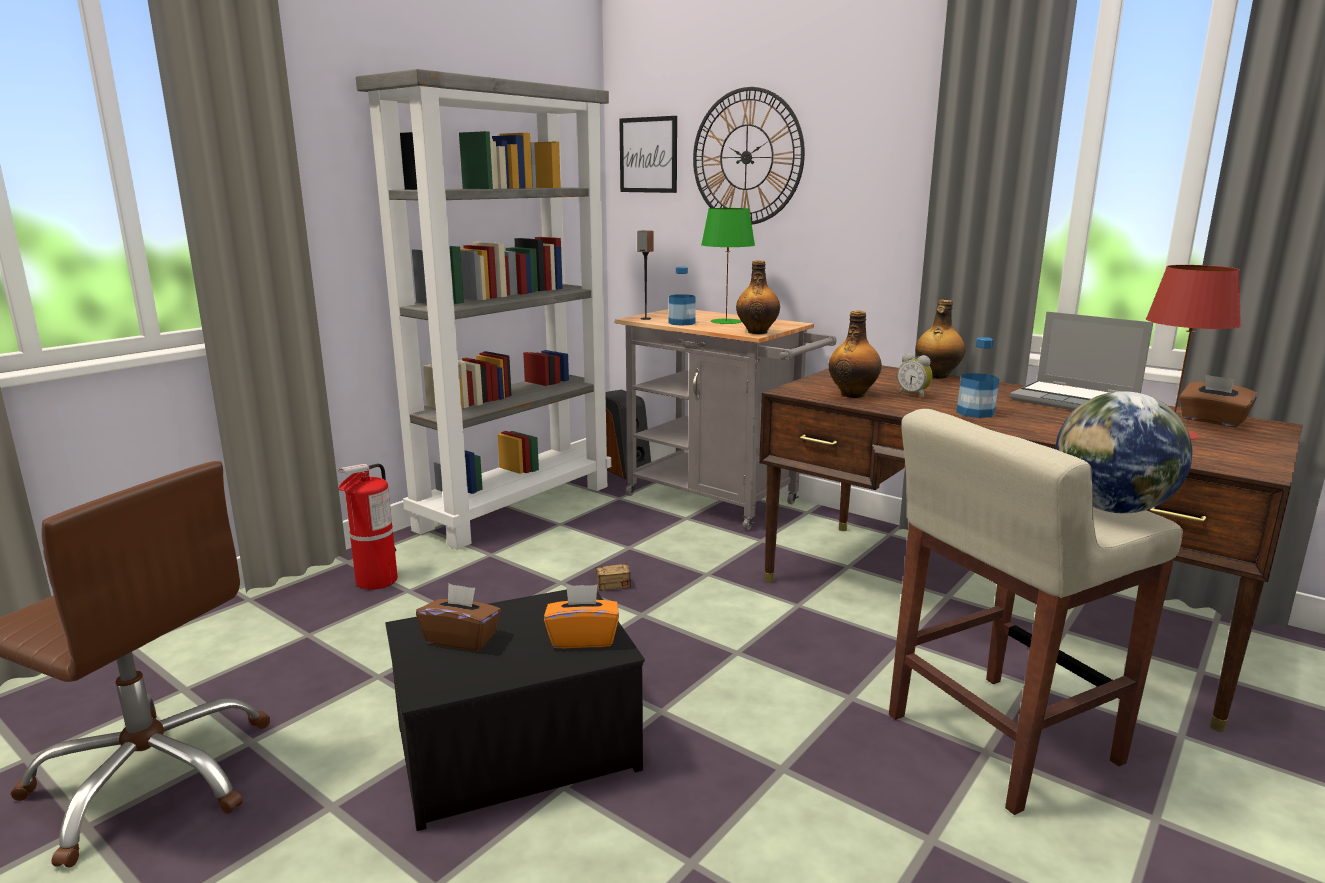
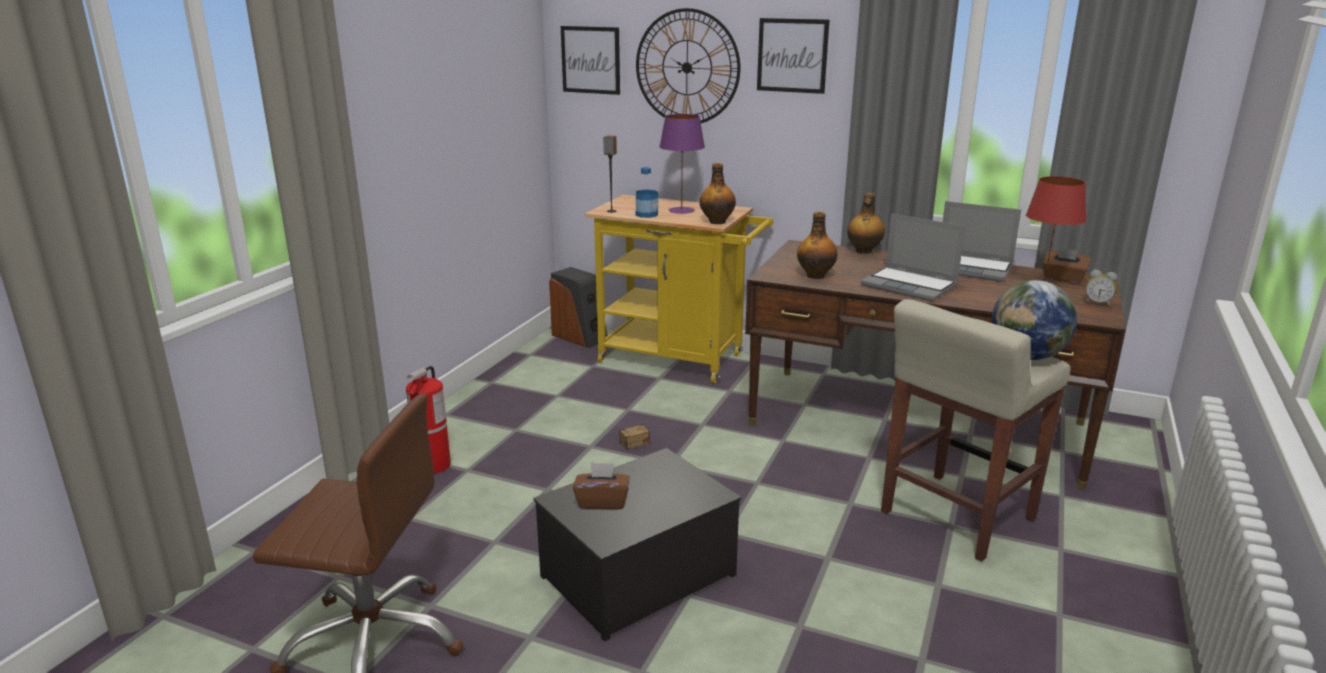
camera: 15 degrees left, 5 degrees up
grey bookcase [356,69,611,549] -> none
orange tissue box [544,585,619,649] -> none
grey cart [615,309,837,530] -> yellow cart [585,195,773,383]
green table lamp [701,208,755,324] -> purple table lamp [659,114,705,214]
alarm clock [897,353,932,398] -> alarm clock moved to [1085,270,1118,307]
bottle [956,337,999,418] -> laptop [860,213,965,302]
none -> picture [757,18,830,94]

